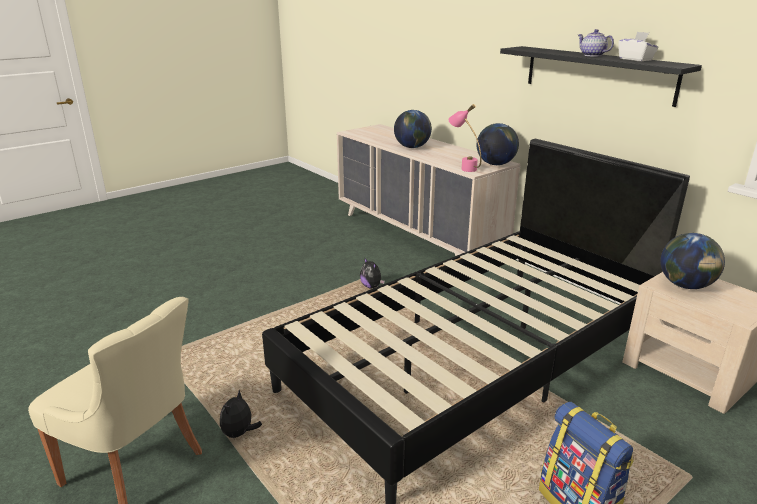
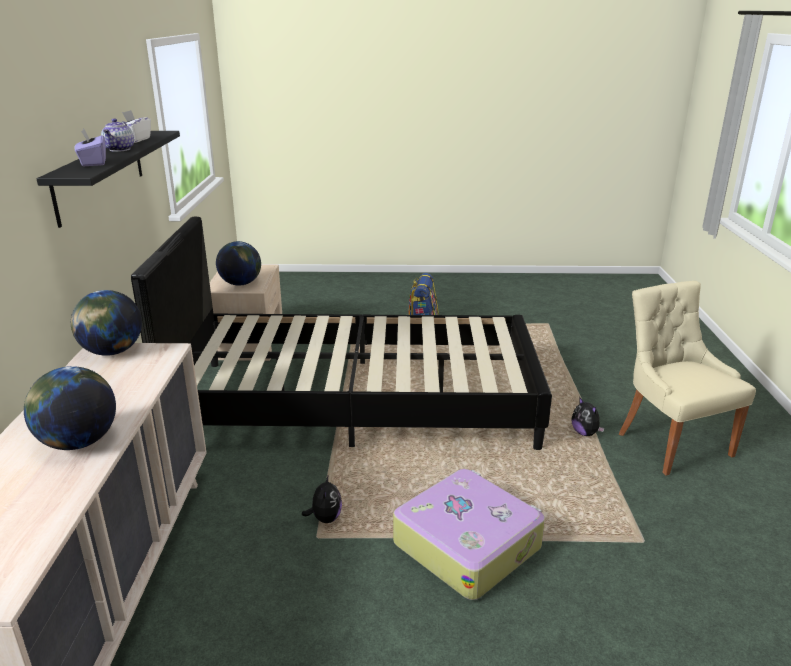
camera: 140 degrees left, 0 degrees up
plush toy [220,390,262,440] -> plush toy turned 90 degrees clockwise [571,398,605,436]
pink table lamp [449,104,481,172] -> none
none -> purple tissue box [74,129,106,166]
none -> suitcase [393,469,545,600]

